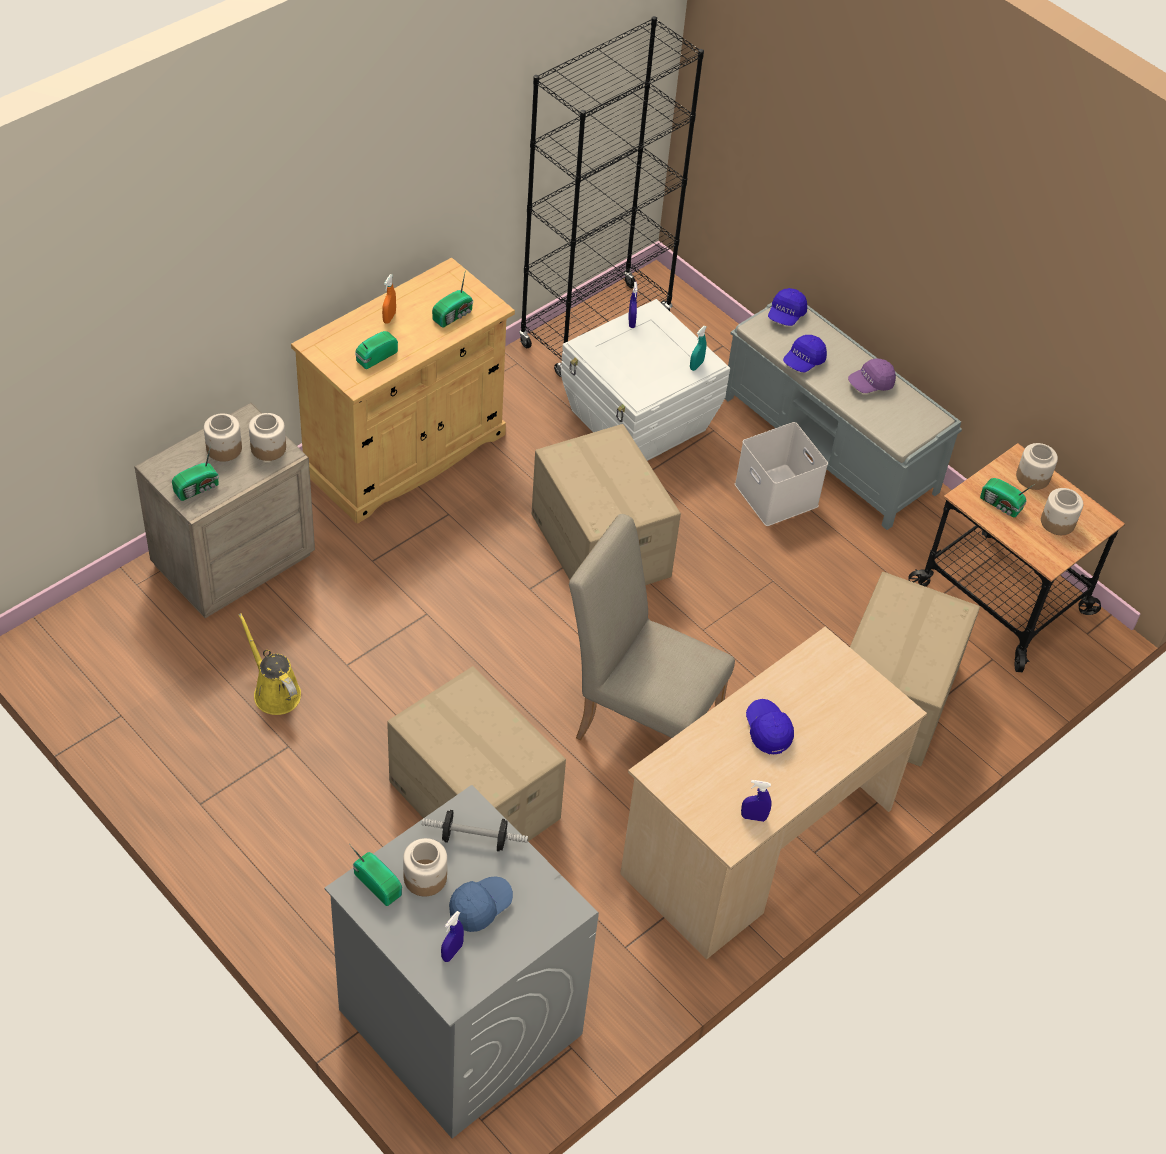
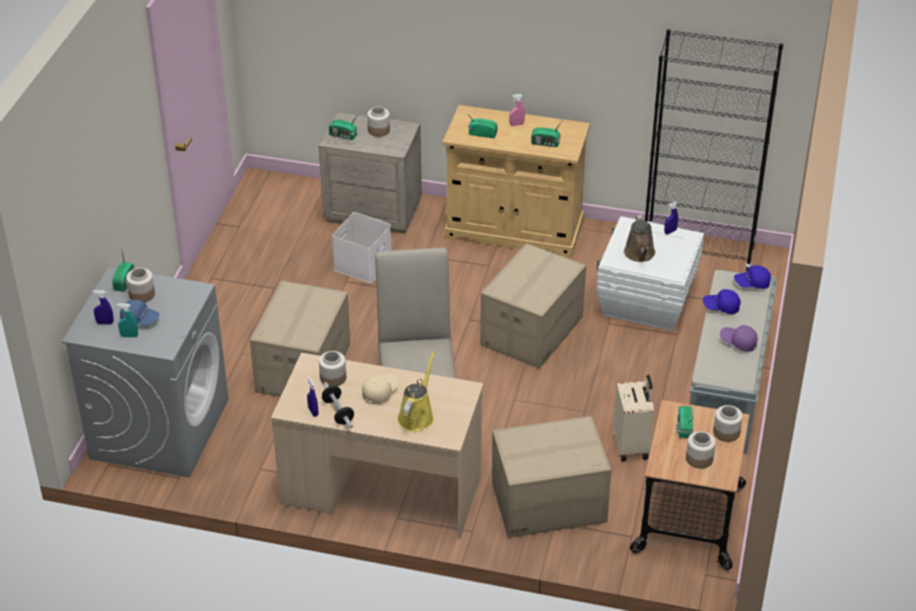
camera: 60 degrees right, 10 degrees down
yellow watering can [239,613,301,715] -> yellow watering can moved to [397,351,435,432]
jar [249,413,286,461] -> jar moved to [319,351,346,386]
orange spray bottle [382,274,396,324] -> pink spray bottle [509,94,525,126]
dumbbell [422,810,528,851] -> dumbbell moved to [322,382,354,428]
turquoise spray bottle [690,326,706,371] -> turquoise spray bottle moved to [117,303,138,337]
white storage box [735,422,828,526] -> white storage box moved to [332,212,392,283]
blue cap [746,699,794,754] -> beige cap [362,373,399,405]
none -> beige suitcase [613,375,654,461]
none -> brown watering can [624,214,655,262]

